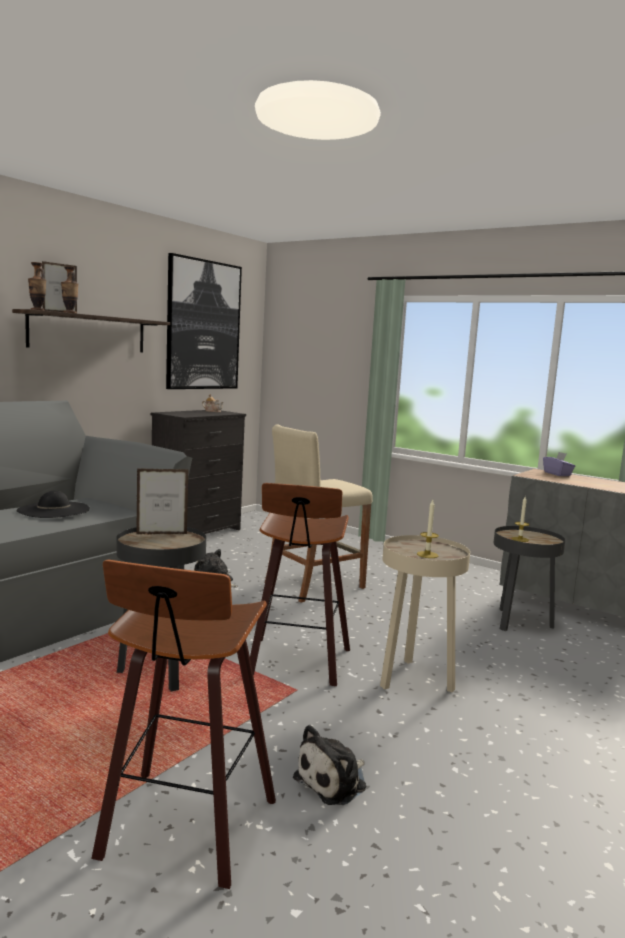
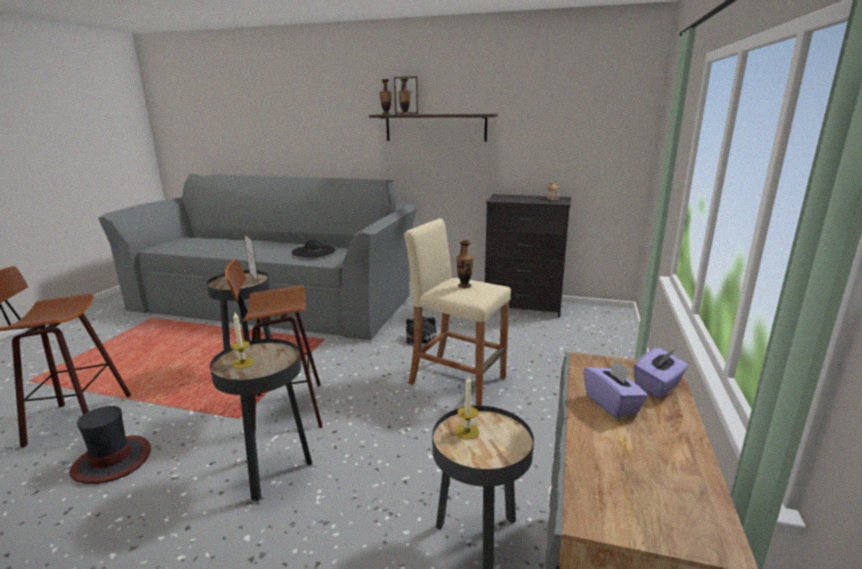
camera: 70 degrees right, 10 degrees up
picture [166,253,242,389] -> none
plush toy [293,725,367,805] -> hat [69,406,151,484]
beige side table [380,535,470,692] -> black side table [210,339,312,501]
none -> vase [456,240,474,288]
none -> purple tissue box [584,359,648,418]

